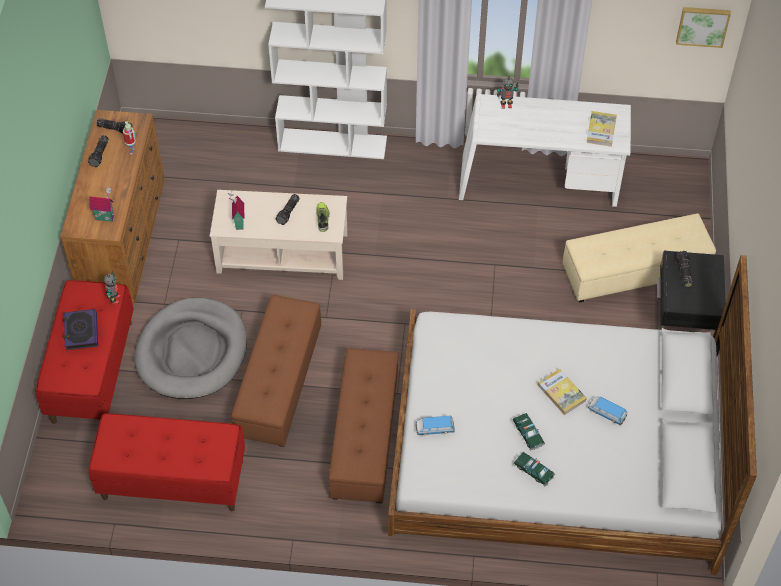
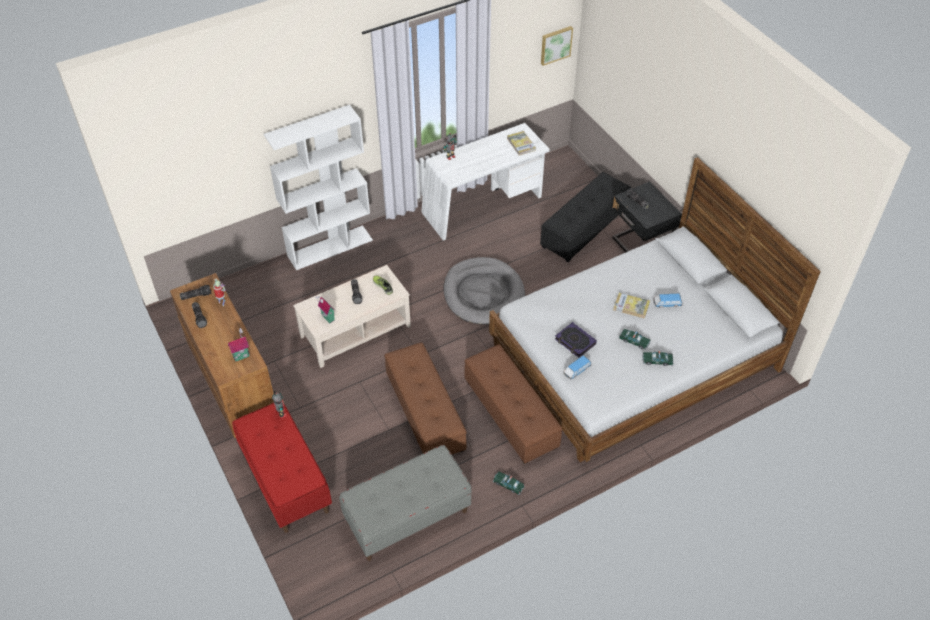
camera: 35 degrees left, 5 degrees down
book [63,309,98,350] -> book moved to [555,322,597,358]
red bench [88,413,245,511] -> grey bench [339,445,472,561]
grey dog bed [135,298,247,399] -> grey dog bed moved to [443,257,525,325]
beige ottoman [563,213,716,303] -> black ottoman [540,172,631,263]
none -> toy car [493,471,525,495]

